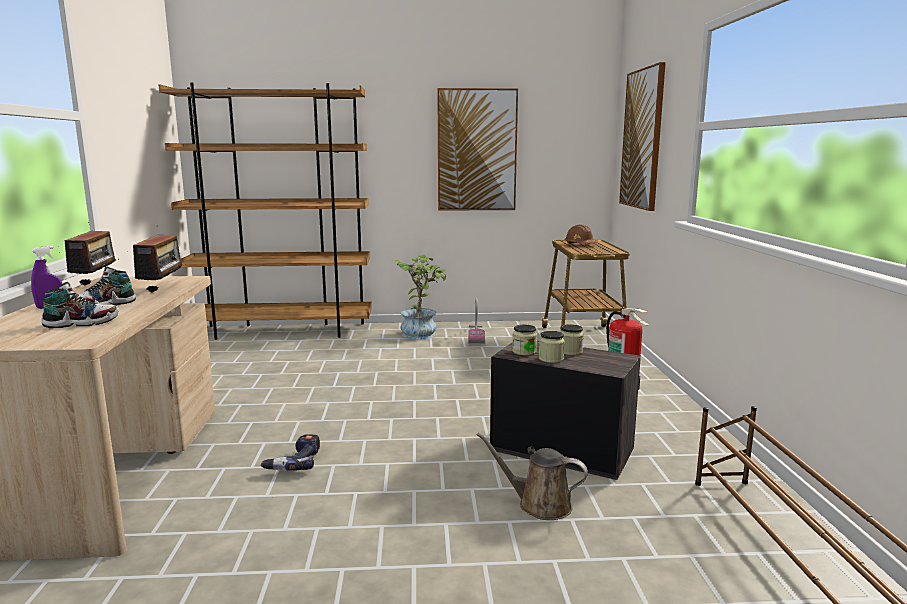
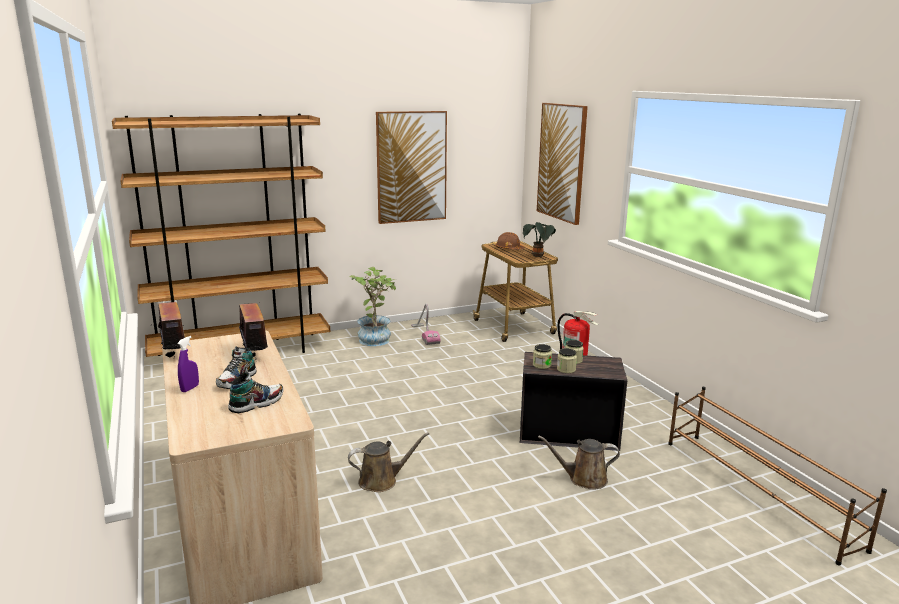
camera: 20 degrees left, 5 degrees up
power drill [261,434,320,471] -> brown watering can [348,432,429,492]
none -> potted plant [523,222,556,257]

